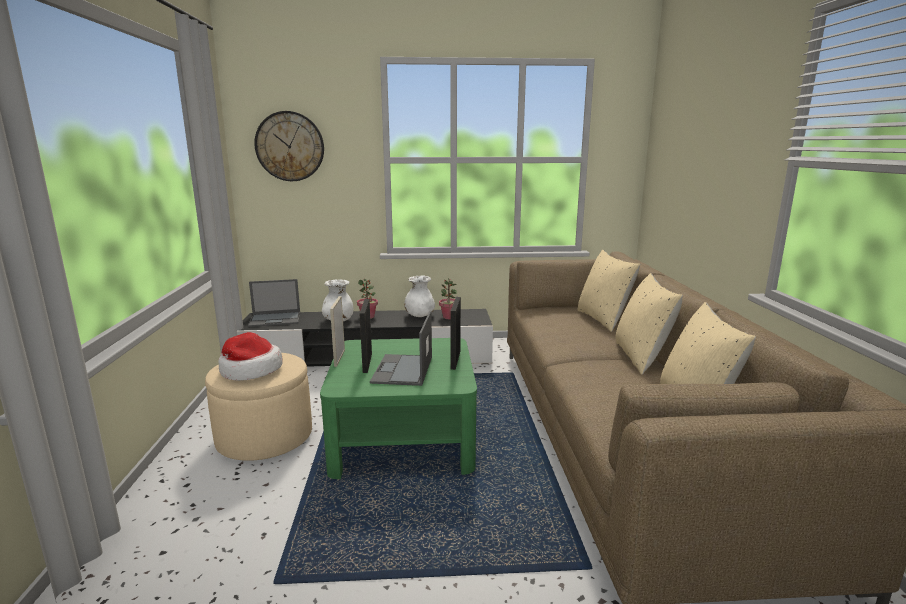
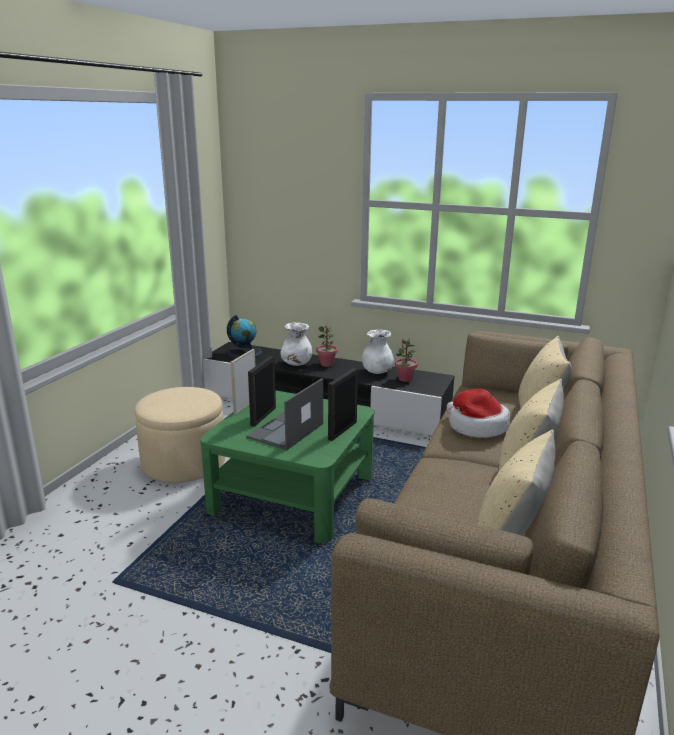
camera: 25 degrees right, 5 degrees up
hat [218,332,283,381] -> hat moved to [446,388,510,438]
laptop [248,279,300,327] -> globe [227,315,262,358]
wall clock [254,111,324,181] -> none

